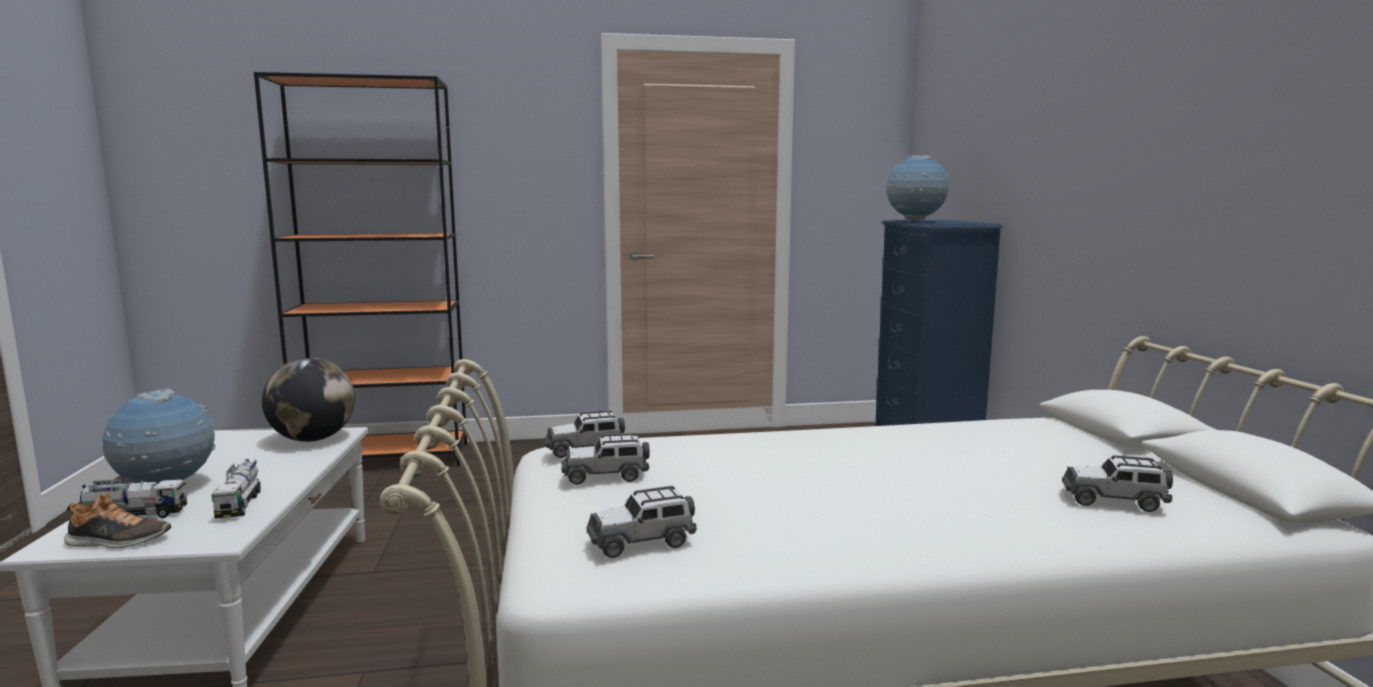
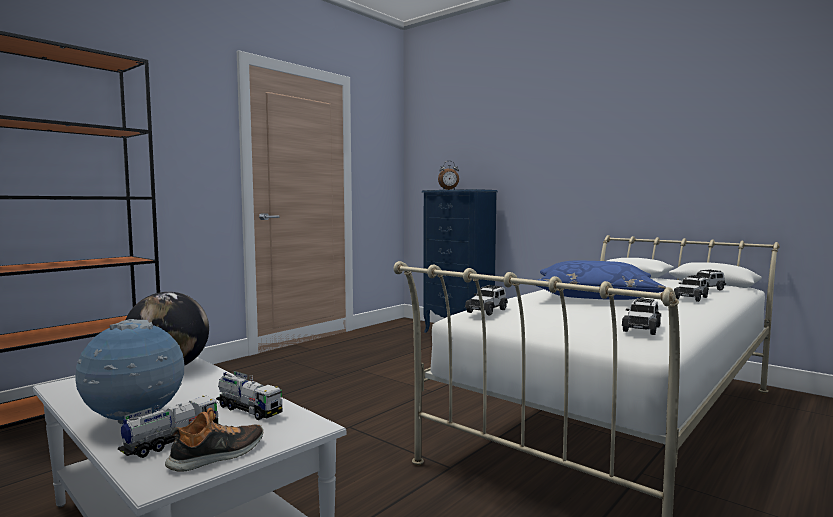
camera: 40 degrees left, 5 degrees down
toy car [561,433,650,485] -> toy car moved to [674,275,709,302]
globe [887,155,949,221] -> alarm clock [438,161,459,190]
none -> blue pillow [537,261,667,300]

